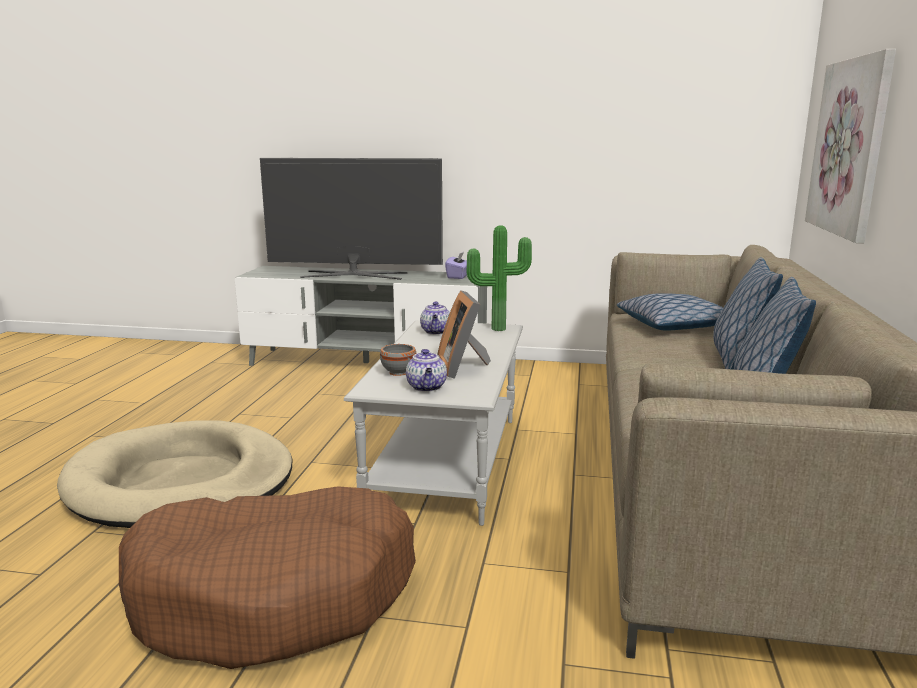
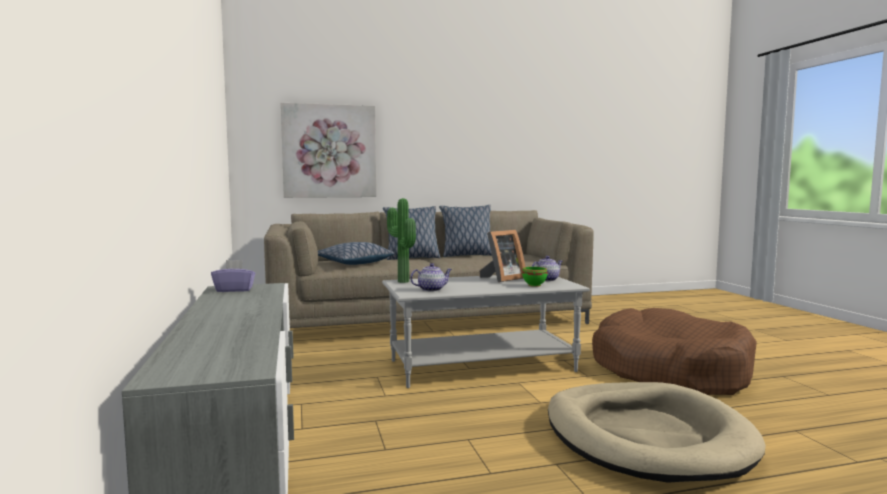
camera: 115 degrees left, 10 degrees down
television [260,158,443,280] -> none
grey bowl [380,344,416,376] -> green bowl [522,267,548,287]

